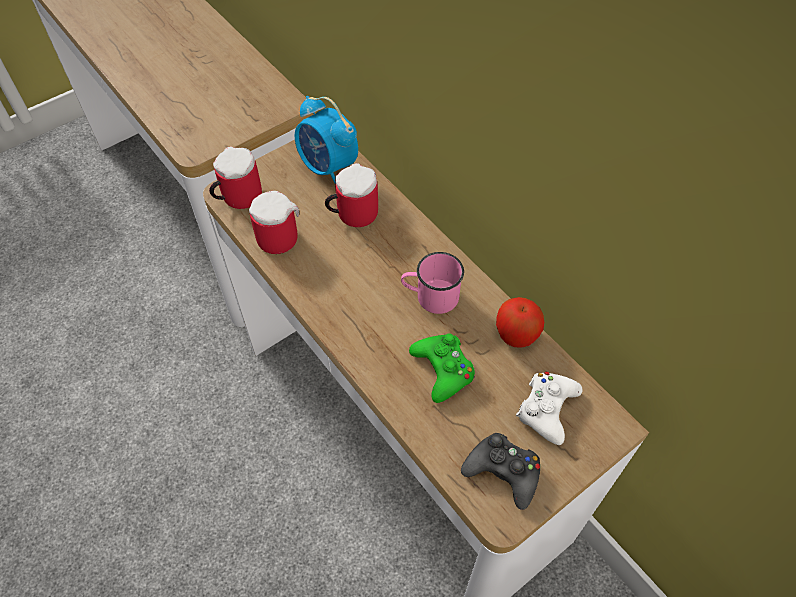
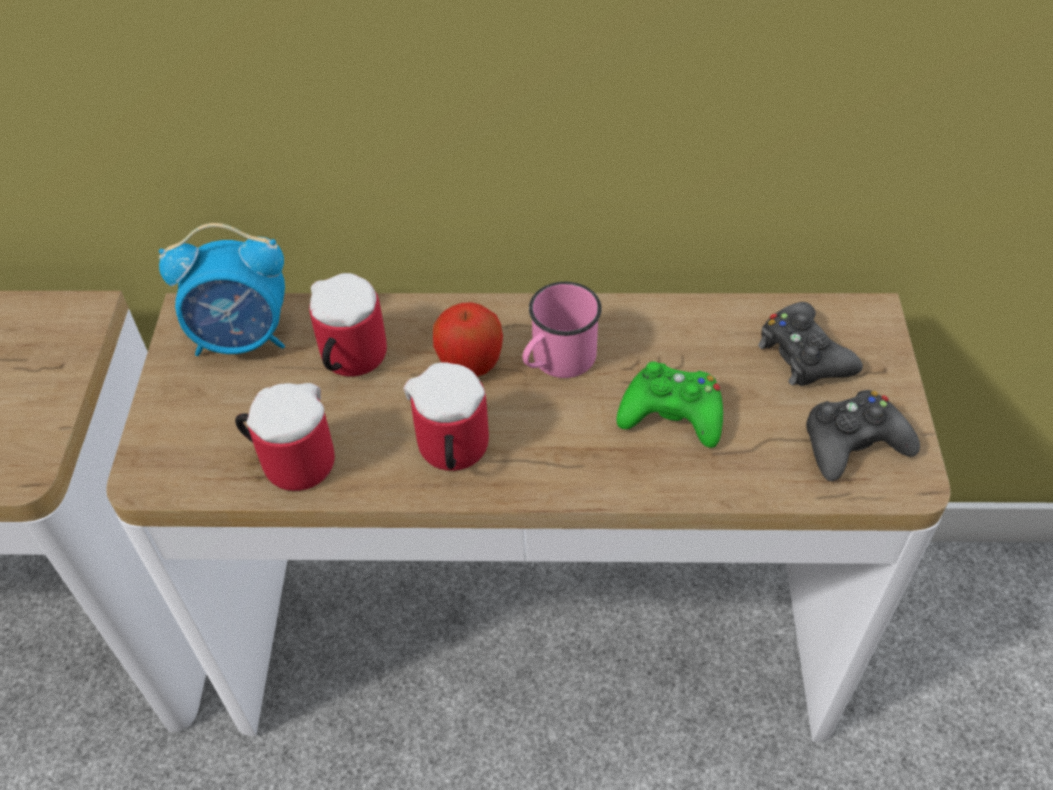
camera: 50 degrees left, 5 degrees down
mug [209,147,262,209] -> mug moved to [404,362,489,471]
apple [496,297,544,348] -> apple moved to [433,302,503,376]
white game controller [516,372,583,445] -> black game controller [758,302,863,386]

